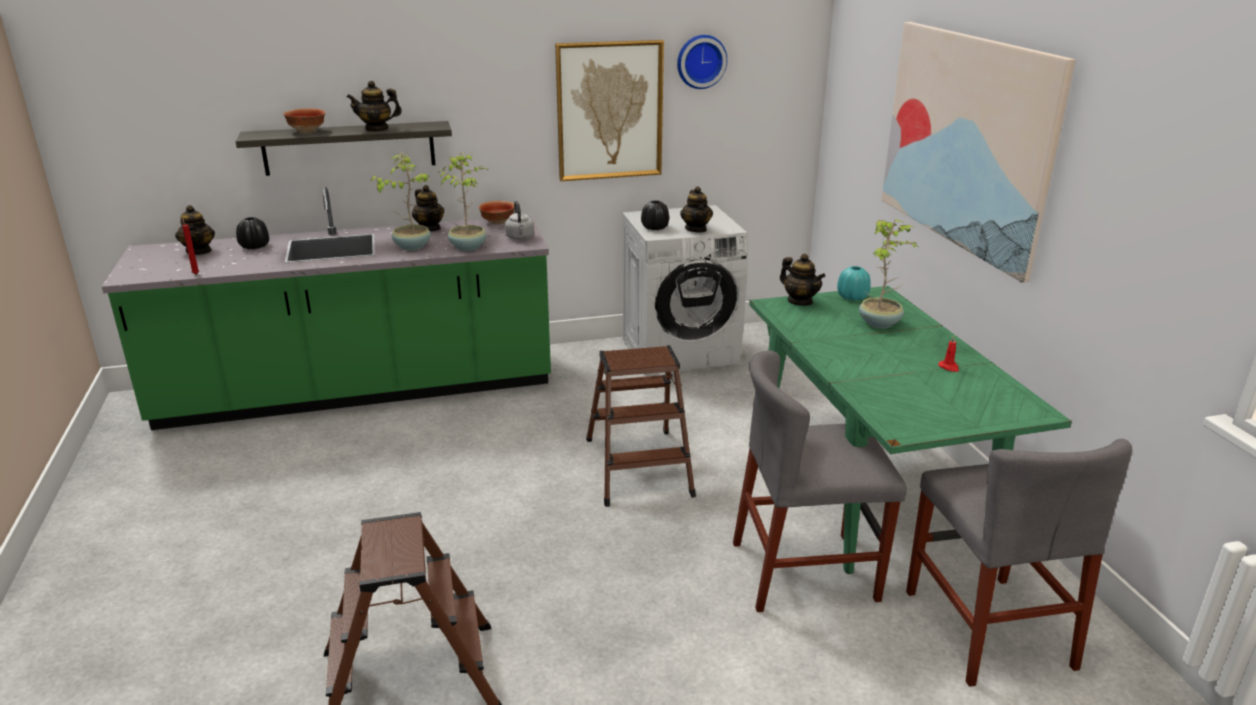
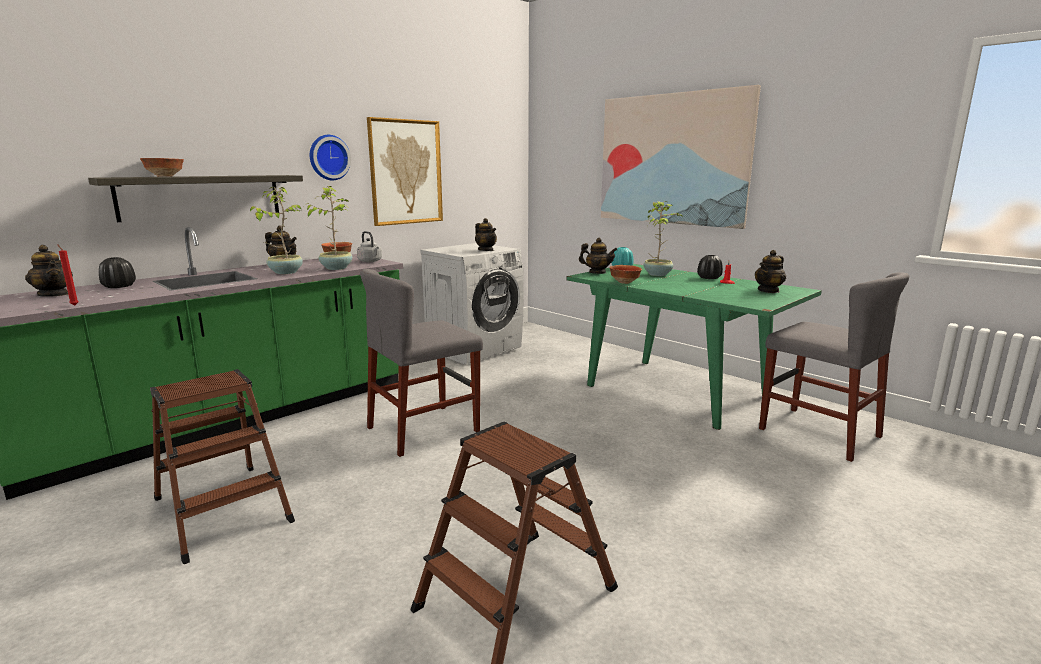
camera: 30 degrees left, 10 degrees down
teapot [347,81,402,132] -> teapot moved to [755,250,786,293]
brown step ladder [586,345,696,507] -> brown step ladder moved to [150,369,295,564]
black vase [641,200,669,230] -> black vase moved to [697,255,723,279]
wall clock [677,35,727,89] -> wall clock moved to [310,135,351,180]
grey chair [733,351,907,612] -> grey chair moved to [360,269,483,457]
none -> bowl [609,265,642,284]

